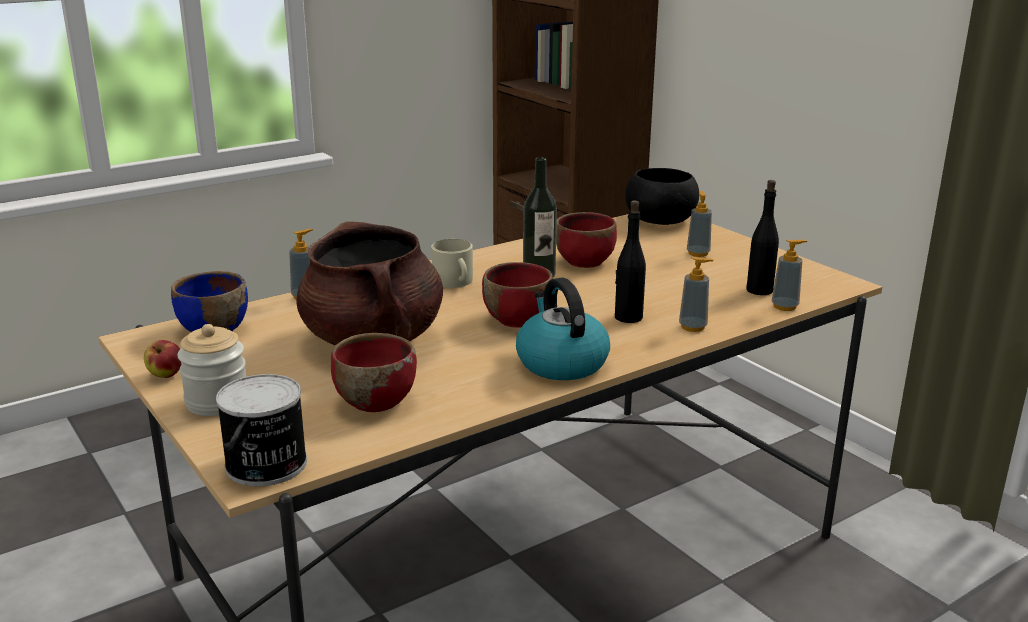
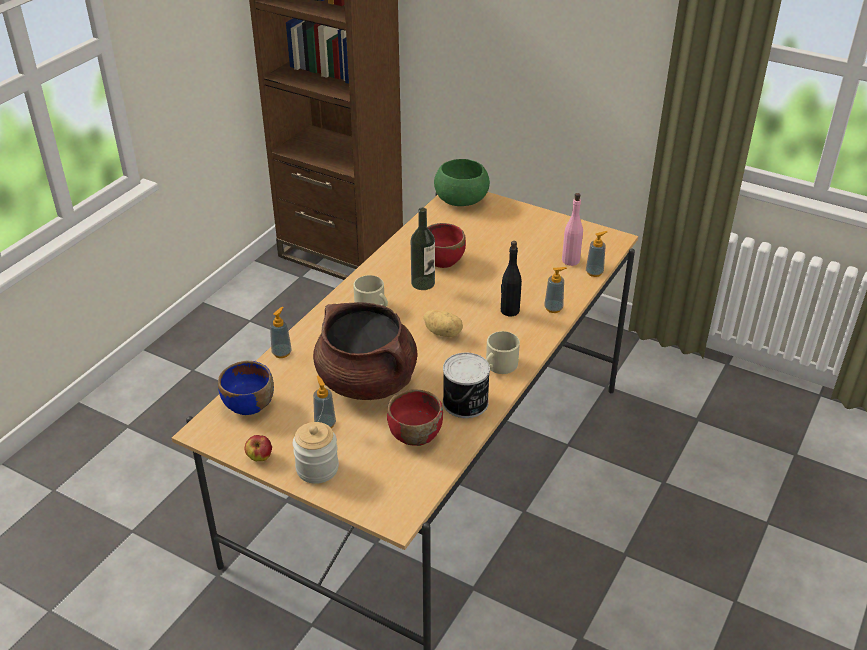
camera: 25 degrees left, 15 degrees up
can [216,374,307,486] -> can moved to [443,353,490,418]
red bowl [482,262,553,328] -> potato [424,310,463,337]
kettle [516,277,610,380] -> beige mug [486,331,520,374]
black bowl [626,168,699,225] -> green bowl [434,159,490,206]
soap dispenser [687,191,712,257] -> soap dispenser moved to [313,376,336,428]
black bottle [746,180,779,295] -> pink bottle [562,193,583,266]

